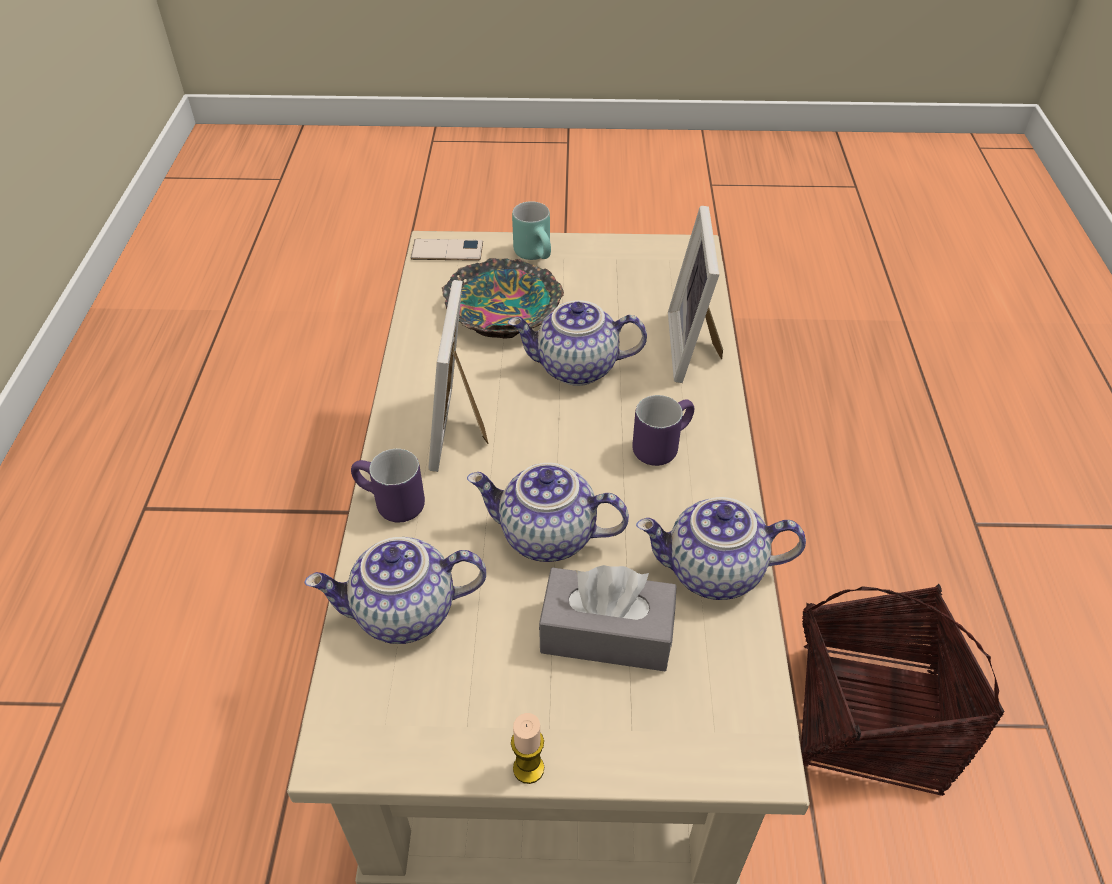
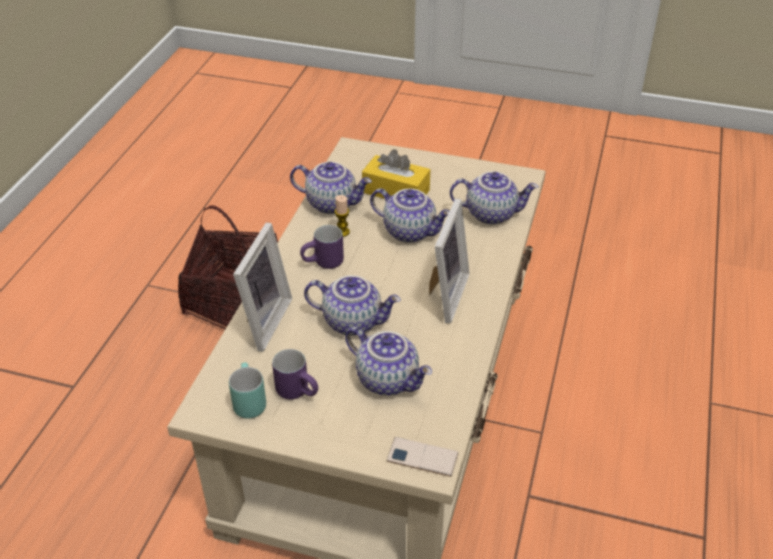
camera: 165 degrees left, 5 degrees down
purple mug [351,449,425,522] -> purple mug moved to [272,349,318,400]
bowl [442,258,564,338] -> teapot [345,326,432,395]
candle [511,713,544,784] -> candle moved to [335,195,350,237]
turquoise mug [512,201,551,260] -> turquoise mug moved to [229,363,266,419]
grey tissue box [539,565,677,671] -> yellow tissue box [362,149,430,199]

